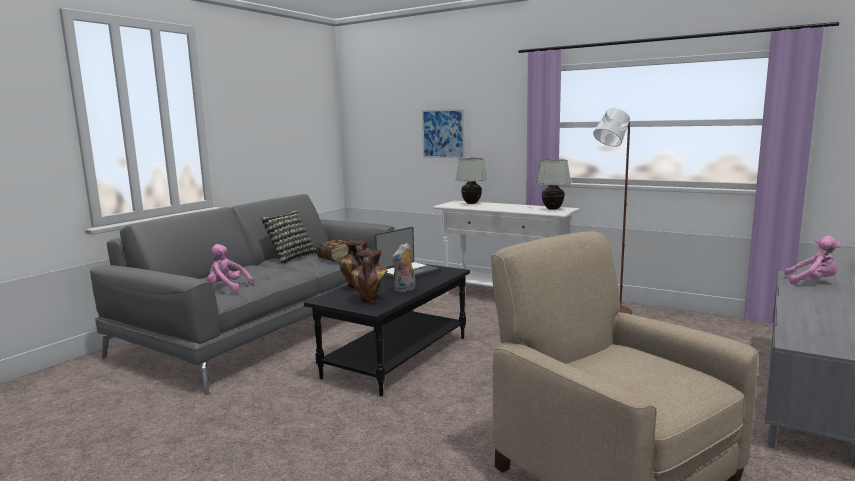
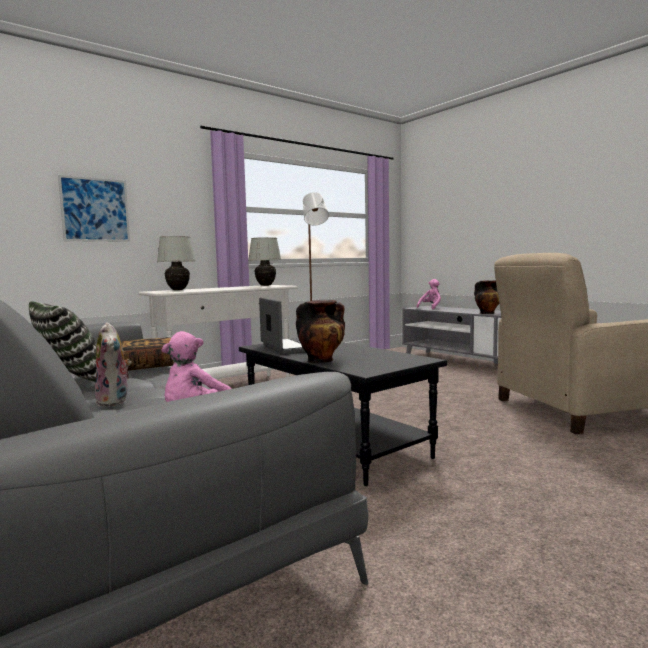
camera: 70 degrees left, 5 degrees down
vase [351,249,388,303] -> vase moved to [474,280,499,314]
plush toy [392,243,415,292] -> plush toy moved to [95,322,132,406]

